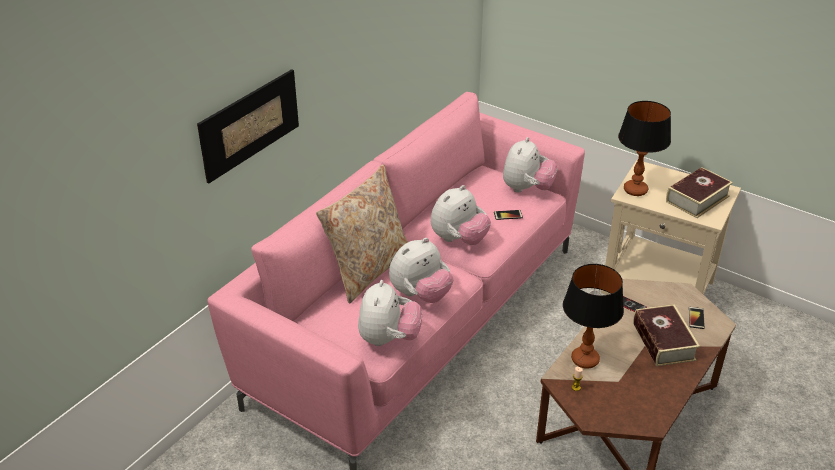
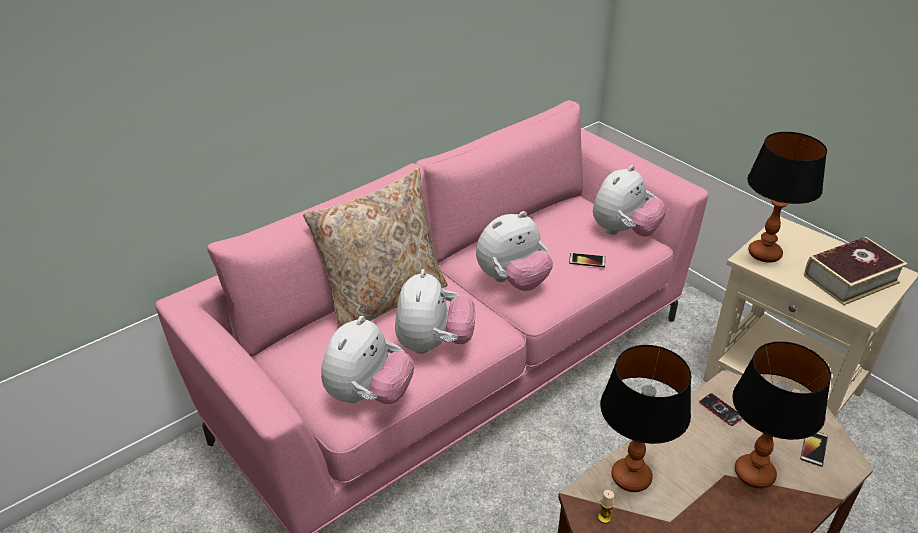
camera: 15 degrees right, 0 degrees up
picture [197,69,299,183] -> none
plush toy [389,238,453,303] -> plush toy turned 60 degrees counterclockwise [395,269,475,354]
book [633,304,700,366] -> table lamp [732,341,831,488]

